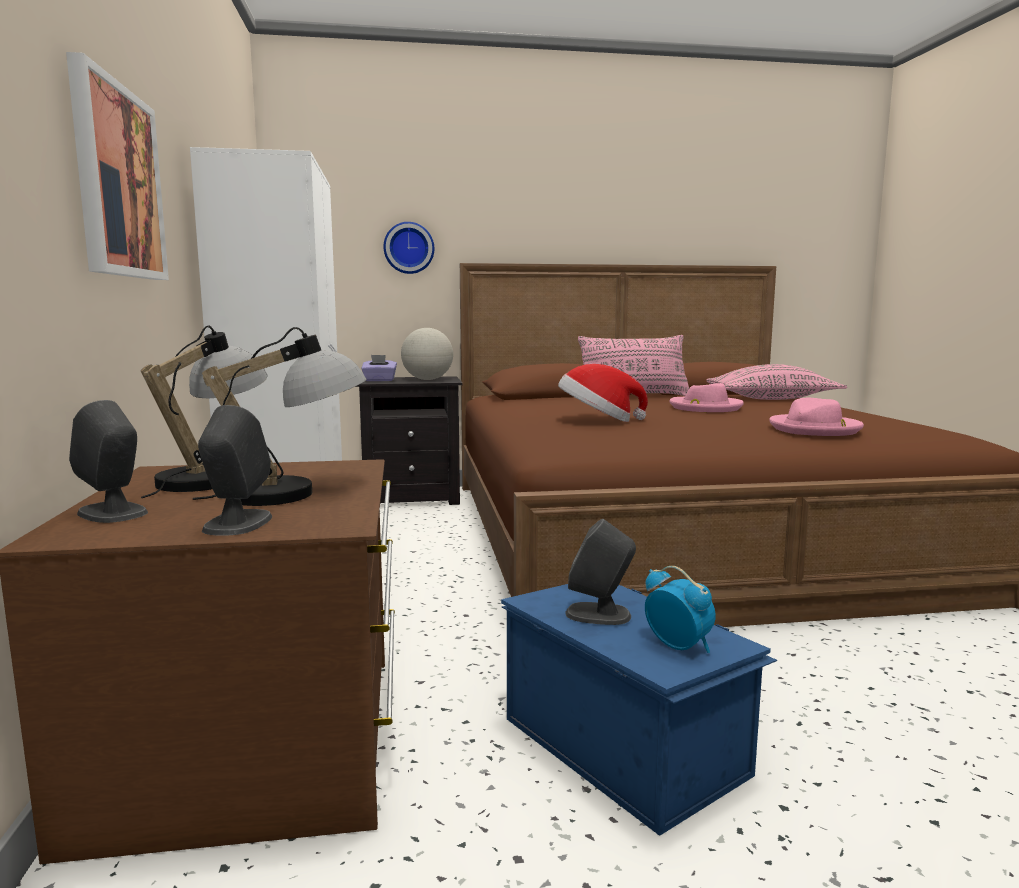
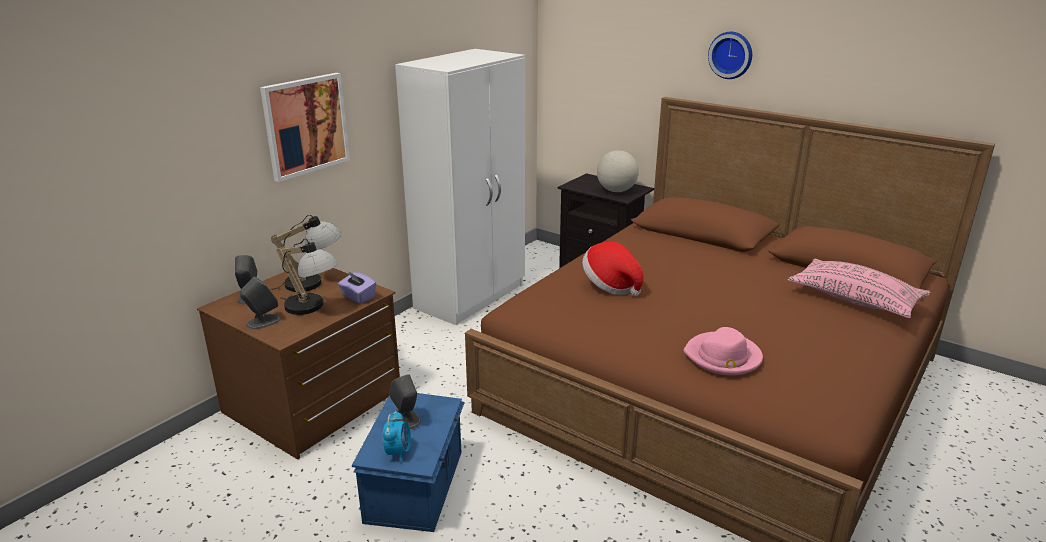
camera: 45 degrees right, 15 degrees up
purple tissue box [361,355,397,381] -> purple tissue box moved to [338,271,376,304]
wall clock [383,222,434,274] -> wall clock moved to [708,32,752,79]
pink pillow [578,335,689,396] -> none
pink hat [669,383,744,412] -> none

